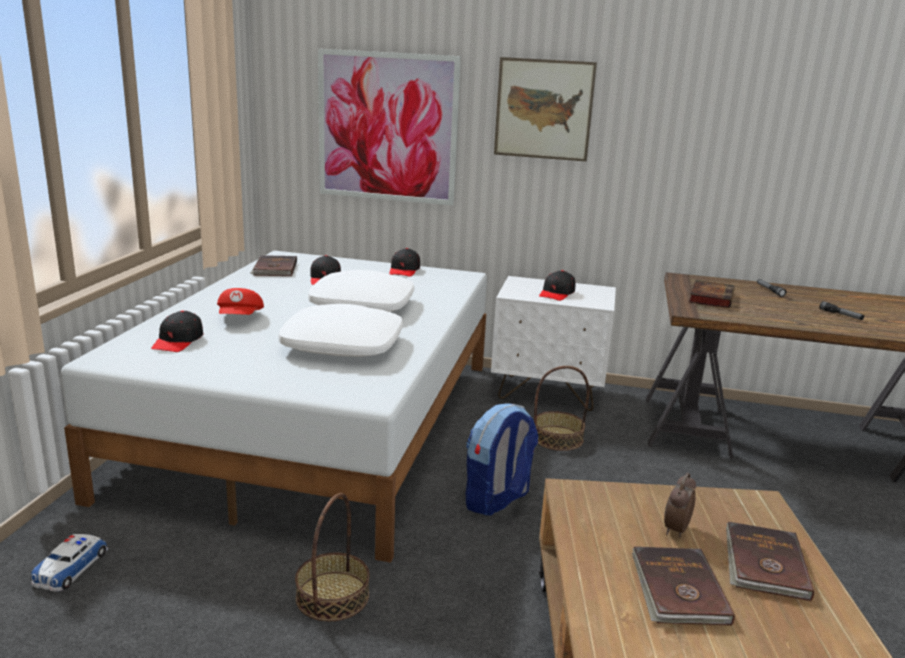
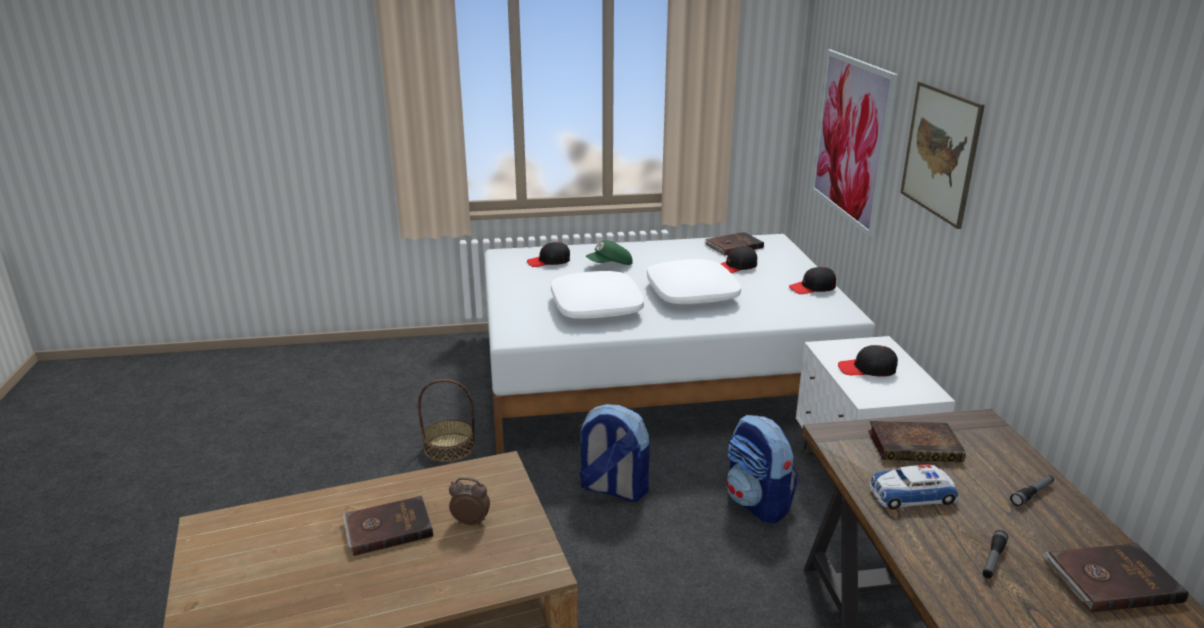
camera: 70 degrees right, 5 degrees up
toy car [30,534,108,592] -> toy car moved to [869,464,958,510]
red cap [217,288,264,315] -> green cap [586,240,633,265]
basket [534,366,589,451] -> backpack [727,415,798,524]
brown book [726,522,814,601] -> brown book moved to [1042,543,1189,612]

